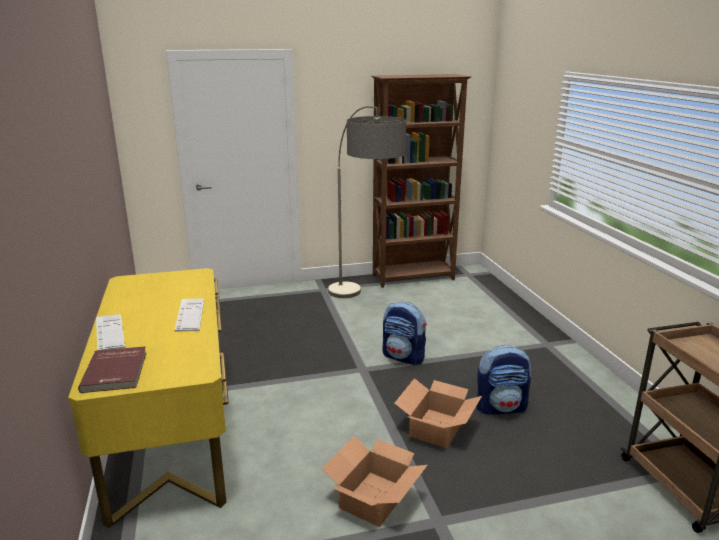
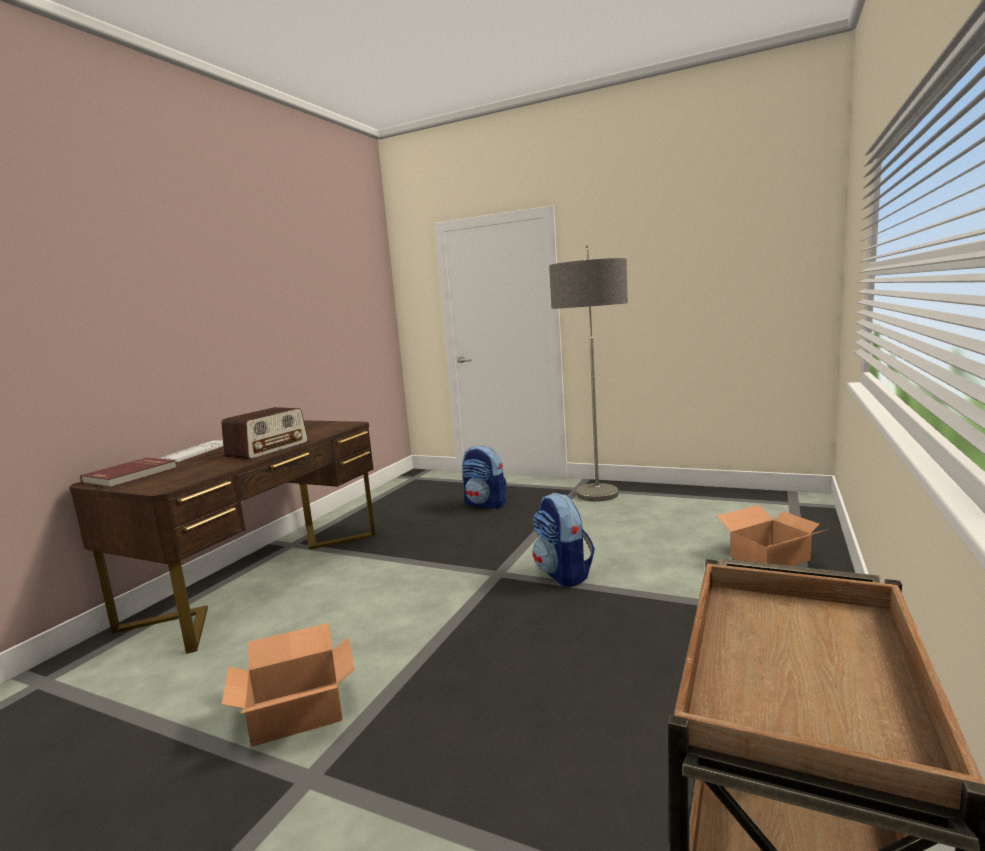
camera: 40 degrees right, 10 degrees down
yellow desk [68,268,229,528] -> brown desk [69,420,376,654]
keyboard [175,299,204,332] -> radio [222,407,308,459]
brown bookcase [371,74,471,288] -> none
cardboard box [394,378,482,448] -> cardboard box moved to [717,505,828,566]
backpack [477,345,531,414] -> backpack moved to [462,445,507,509]

